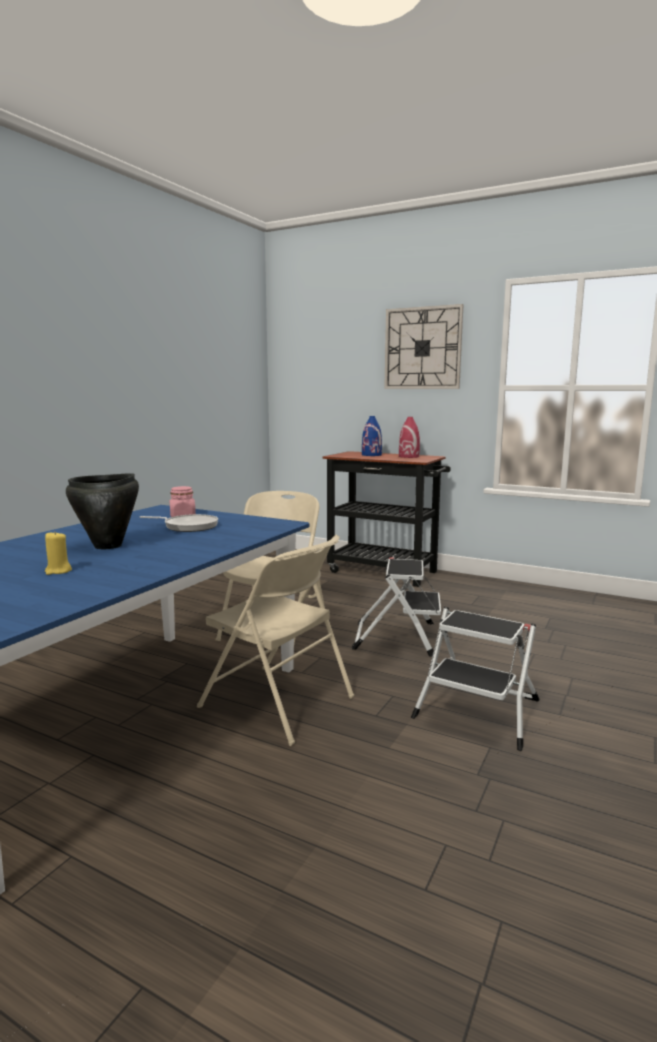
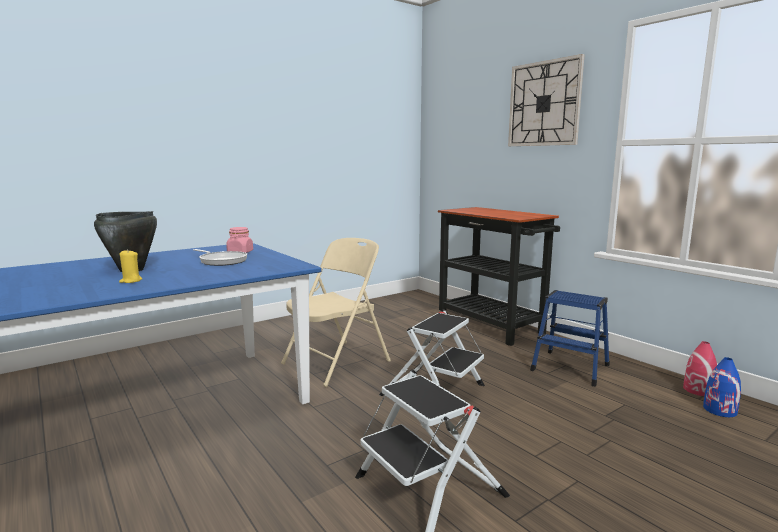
camera: 25 degrees right, 0 degrees up
yellow candle [45,531,72,575] -> yellow candle moved to [119,249,142,283]
beige chair [197,535,354,746] -> none
blue vase [362,416,382,456] -> blue vase moved to [703,357,741,417]
red vase [399,417,420,458] -> red vase moved to [683,341,717,396]
none -> blue step ladder [530,290,610,387]

